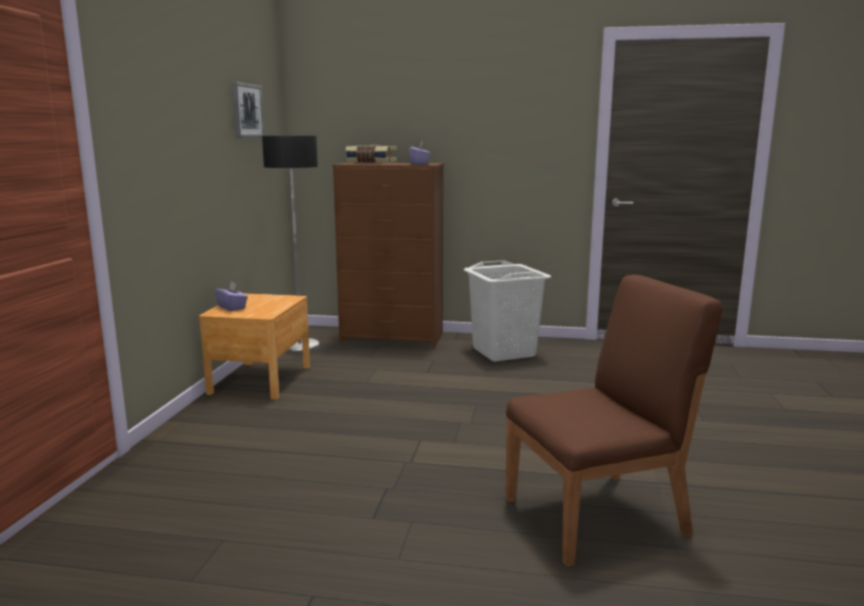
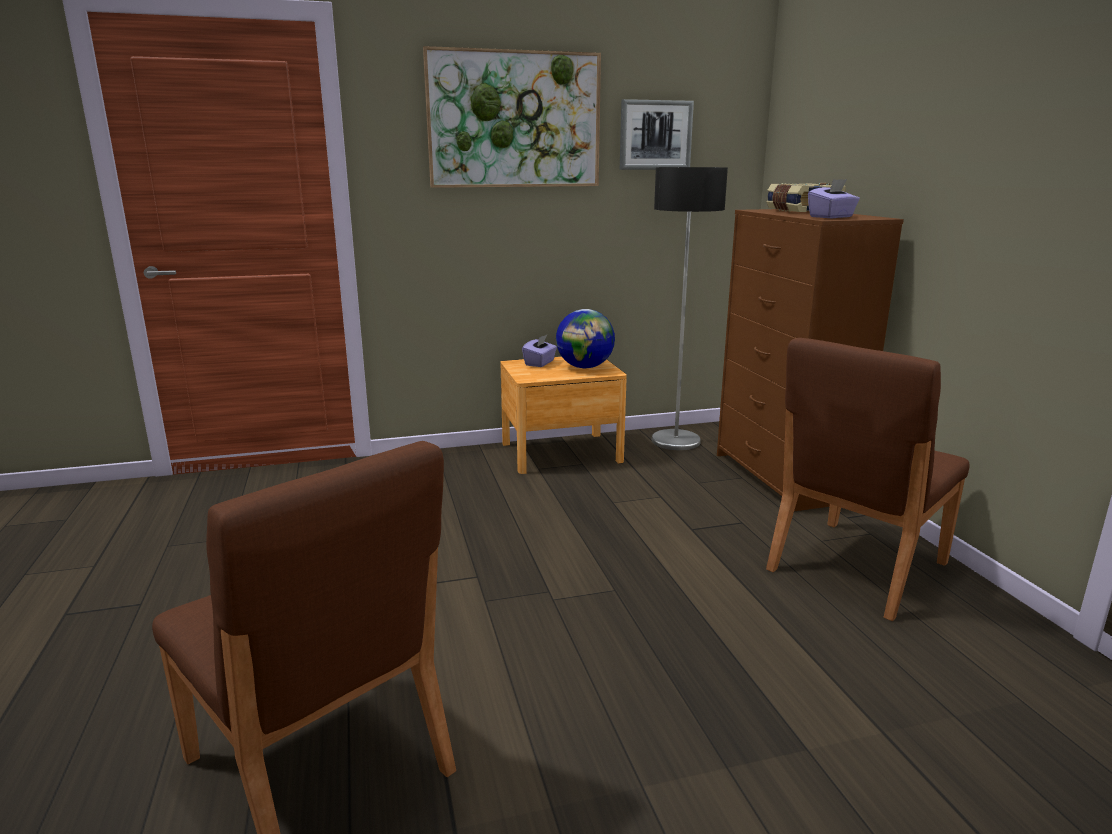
camera: 65 degrees right, 5 degrees up
white laundry basket [464,260,551,362] -> brown chair [766,338,970,621]
none -> picture [423,46,601,188]
none -> globe [556,309,615,368]

